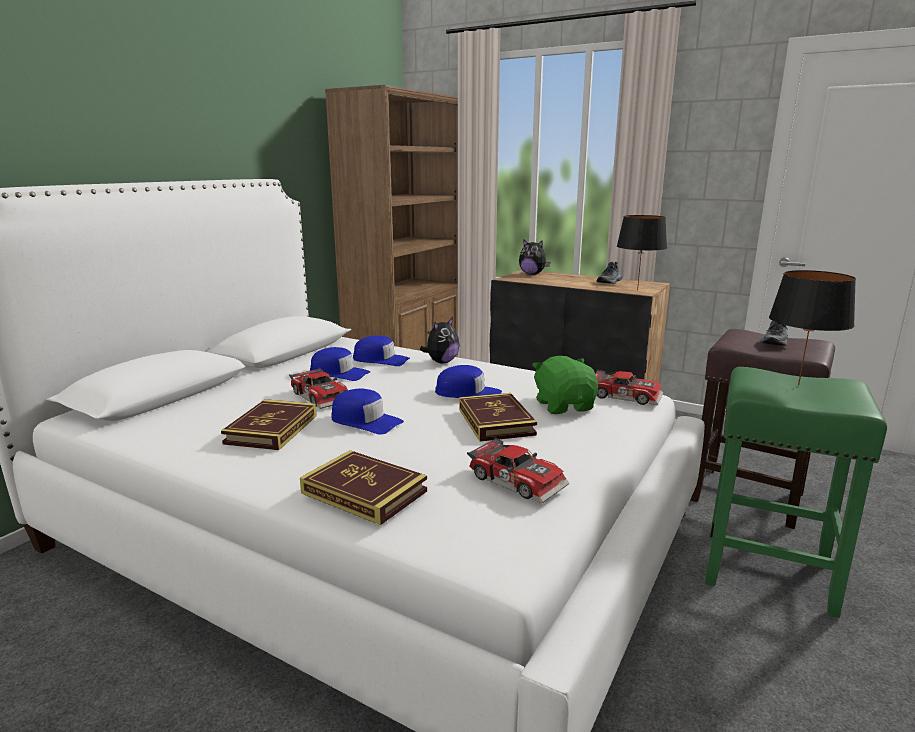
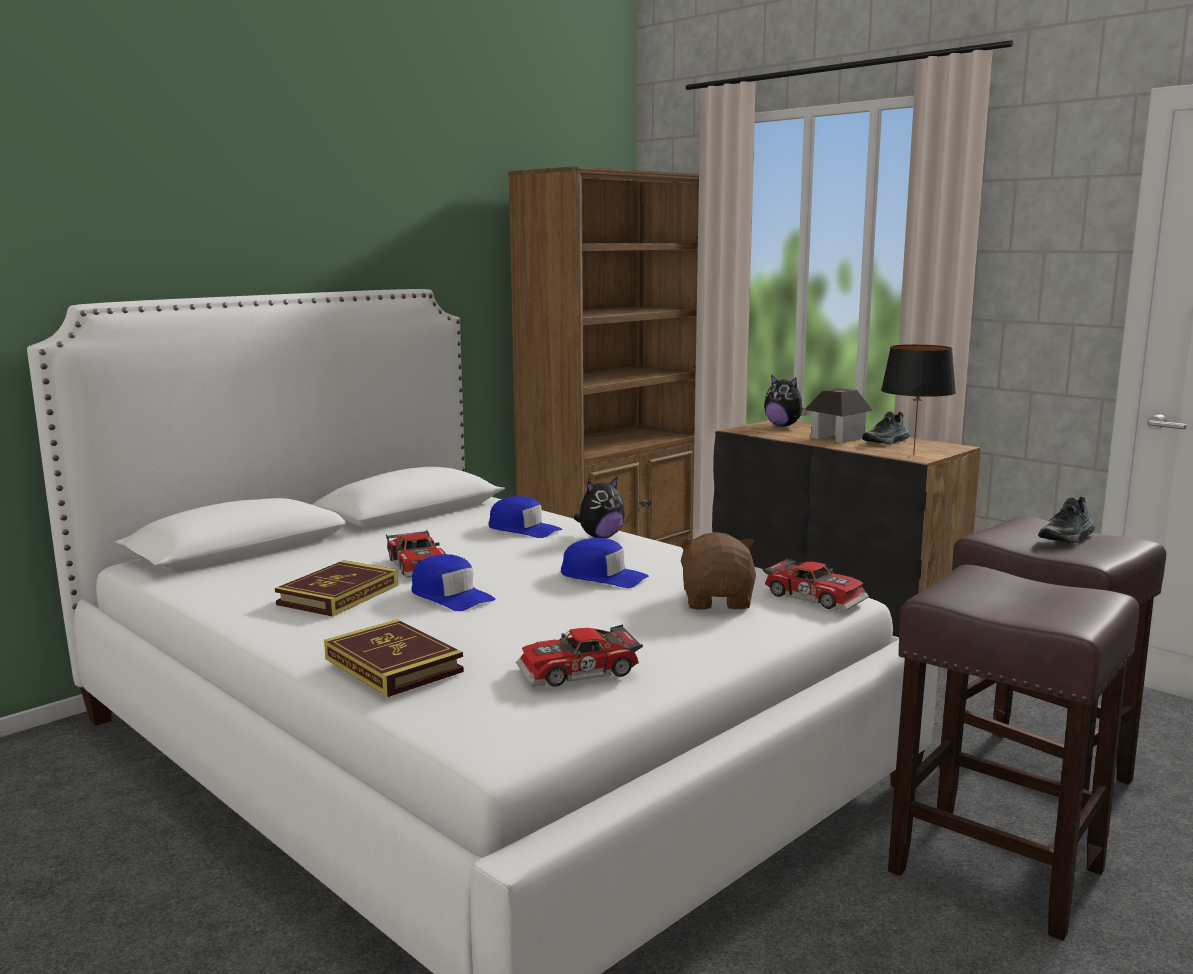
camera: 15 degrees right, 5 degrees down
blue cap [310,347,370,381] -> none
book [459,393,537,442] -> none
toy car [467,438,569,503] -> toy car turned 105 degrees clockwise [516,625,643,687]
green plush toy [532,356,598,414] -> brown plush toy [677,532,756,609]
green stool [705,367,887,618] -> brown stool [888,565,1140,941]
black table lamp [769,270,856,385] -> none
none -> toy house [804,388,873,443]

